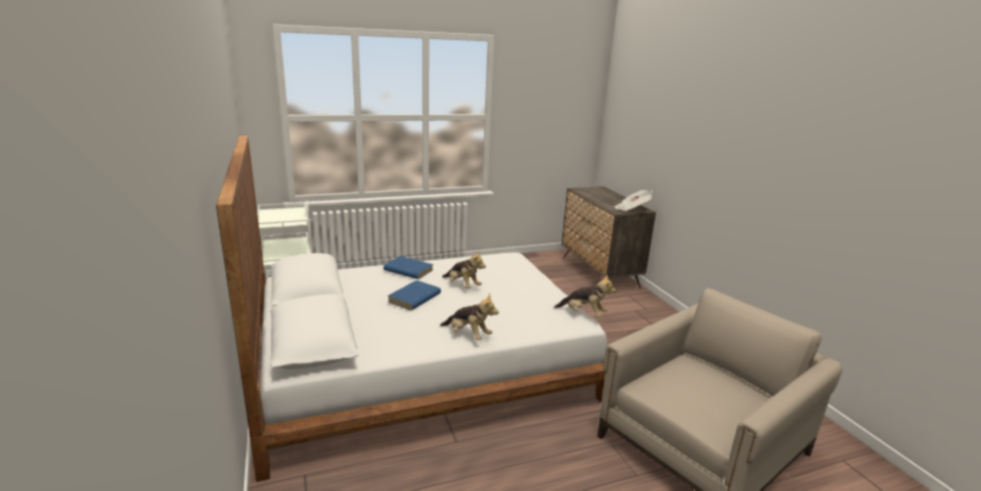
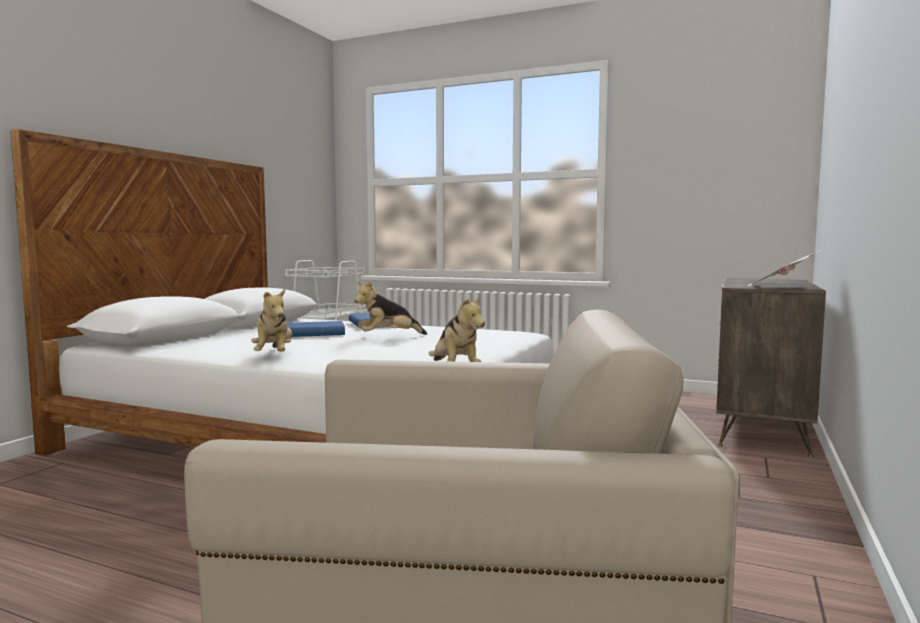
camera: 45 degrees right, 15 degrees down
plush toy [442,252,486,288] -> plush toy turned 75 degrees clockwise [355,281,427,335]

